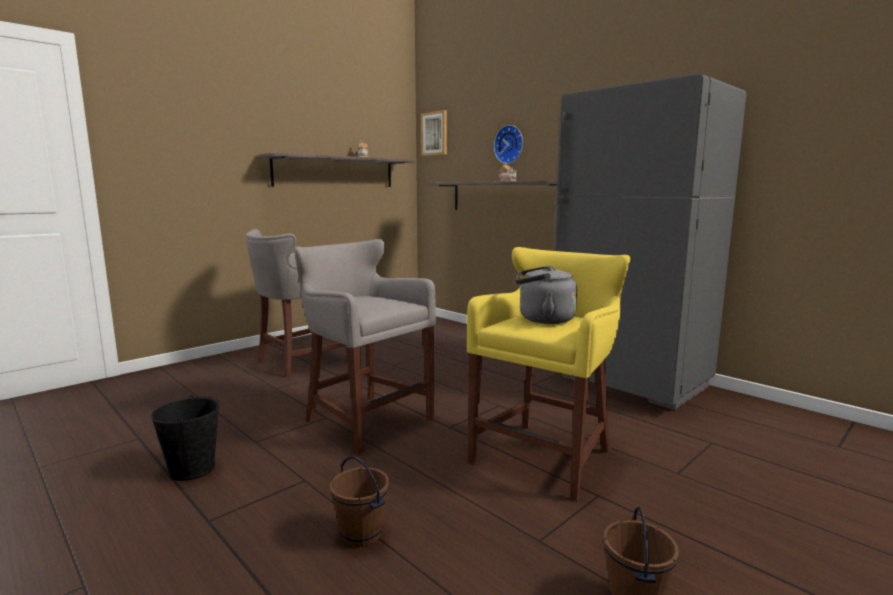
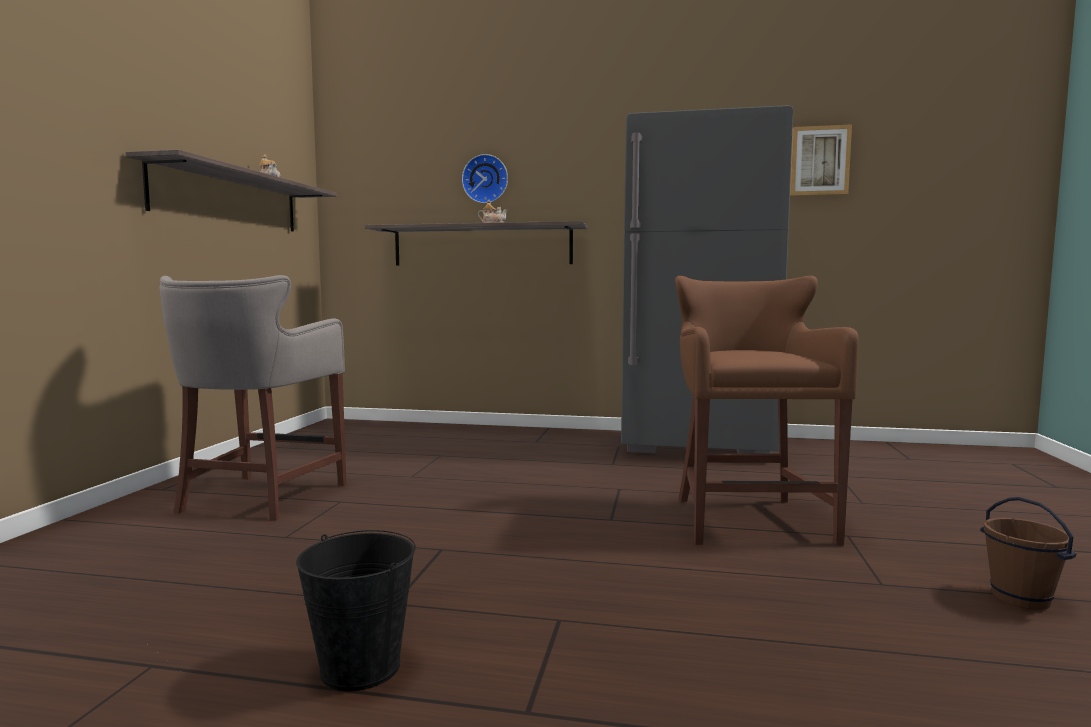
camera: 35 degrees left, 5 degrees down
grey stool [294,239,436,454] -> none
brown bucket [330,456,389,547] -> none
picture [421,110,447,156] -> picture moved to [790,124,852,196]
yellow stool [467,247,631,502] -> brown stool [675,276,859,546]
grey kettle [516,266,577,324] -> none

